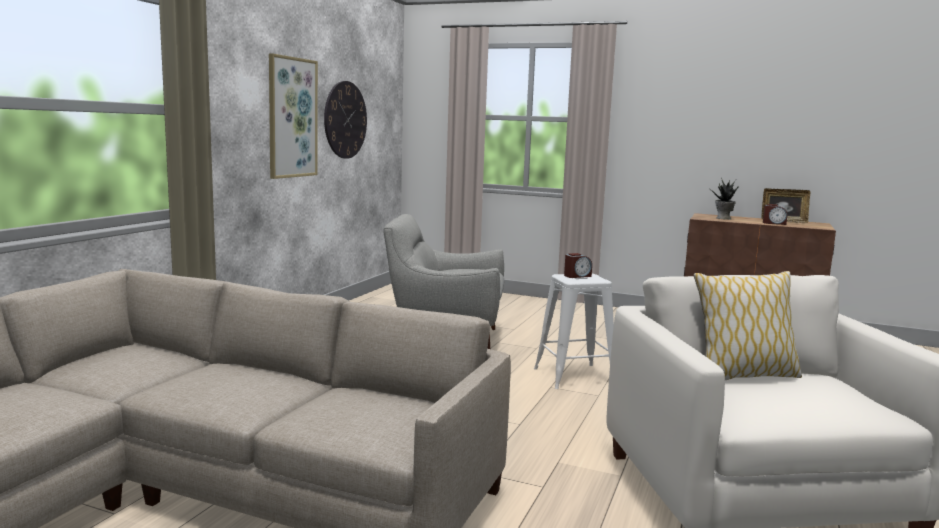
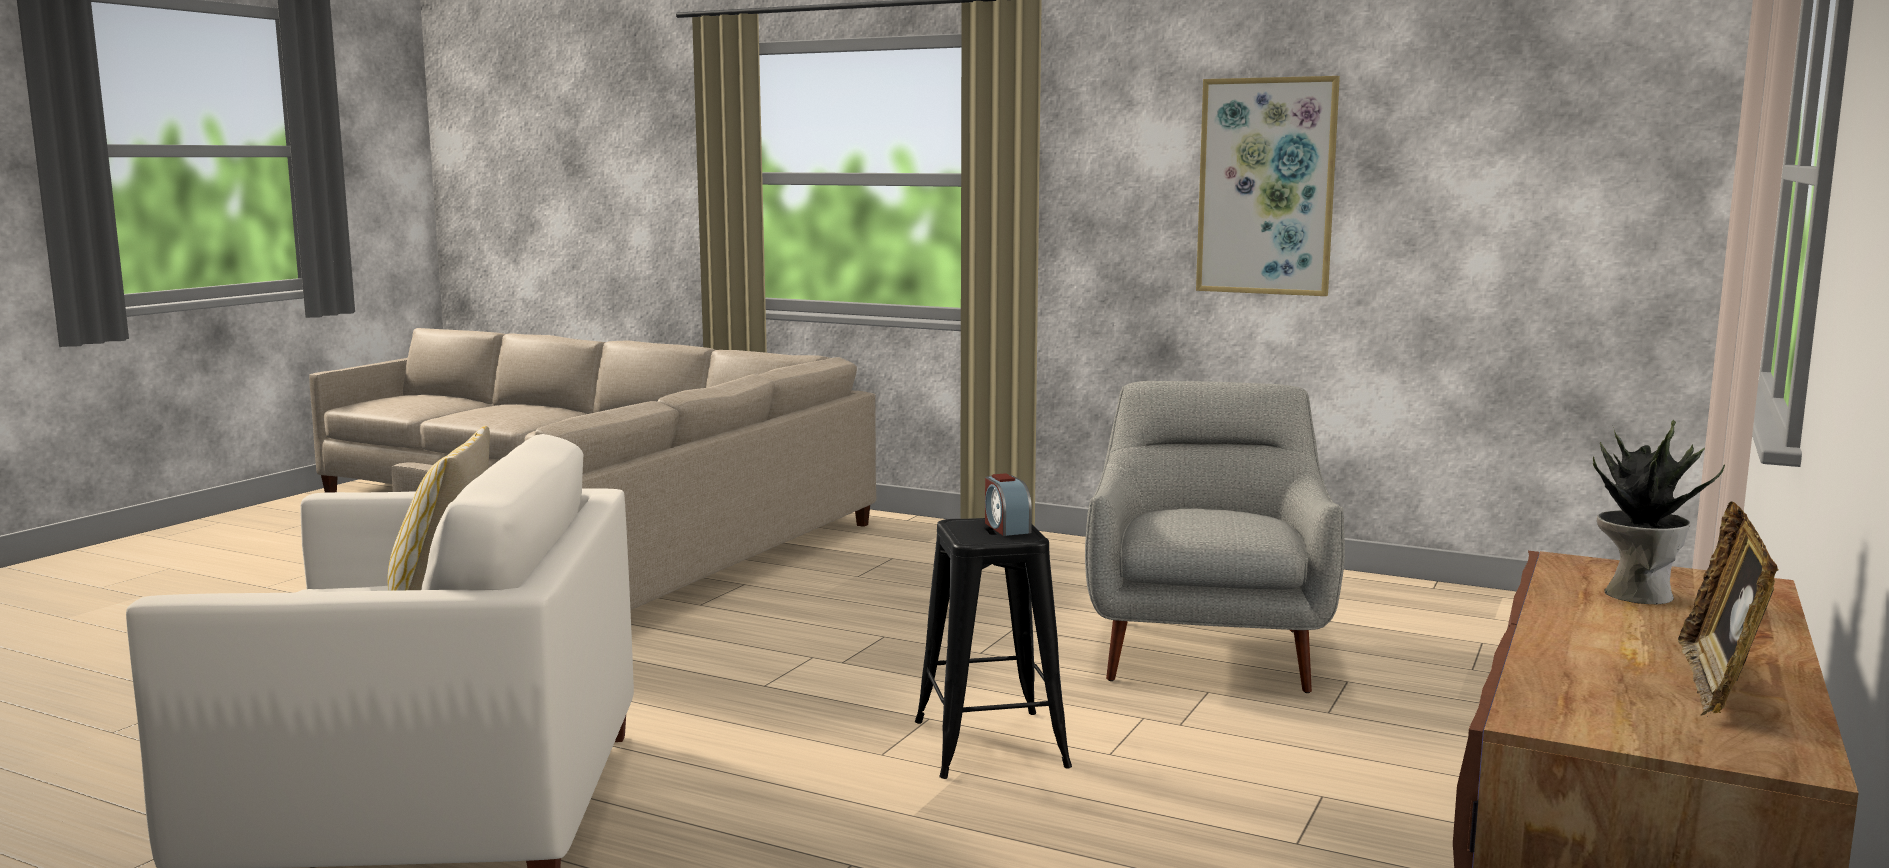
camera: 95 degrees right, 0 degrees up
wall clock [324,81,367,159] -> none
white stool [534,274,614,389] -> black stool [915,518,1072,779]
alarm clock [763,204,787,225] -> none

